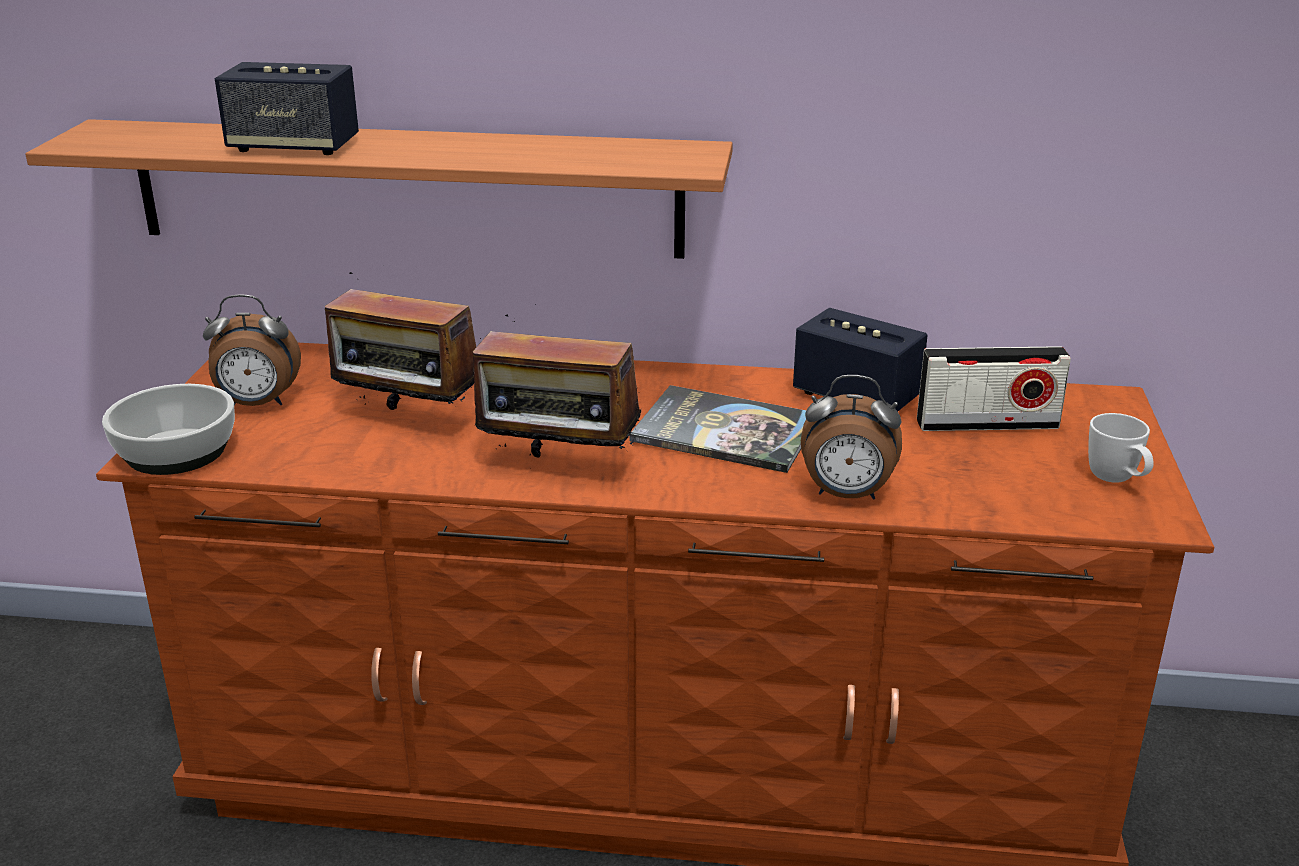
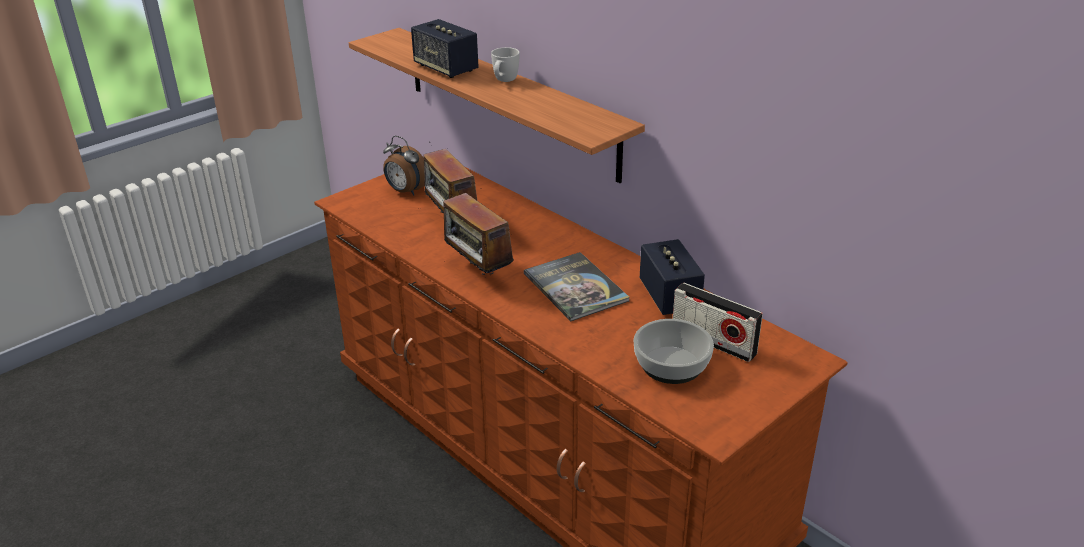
camera: 40 degrees right, 5 degrees up
bowl [102,384,235,475] -> bowl moved to [633,319,714,384]
alarm clock [801,375,902,500] -> none
white mug [1088,413,1154,483] -> white mug moved to [491,47,520,82]

